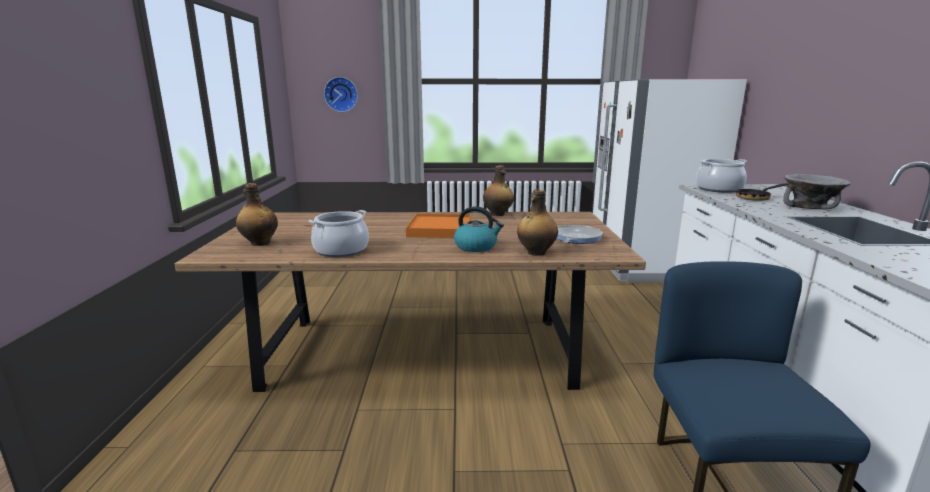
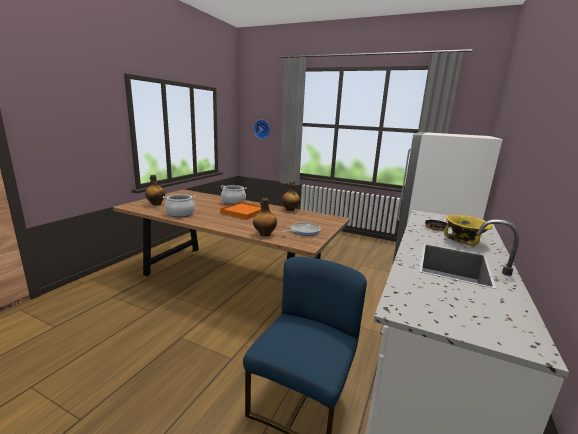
camera: 25 degrees right, 0 degrees up
kettle [454,206,504,252] -> none
cooking pot [696,159,747,193] -> cooking pot moved to [220,185,247,205]
grey bowl [783,174,851,209] -> yellow bowl [444,215,492,246]

